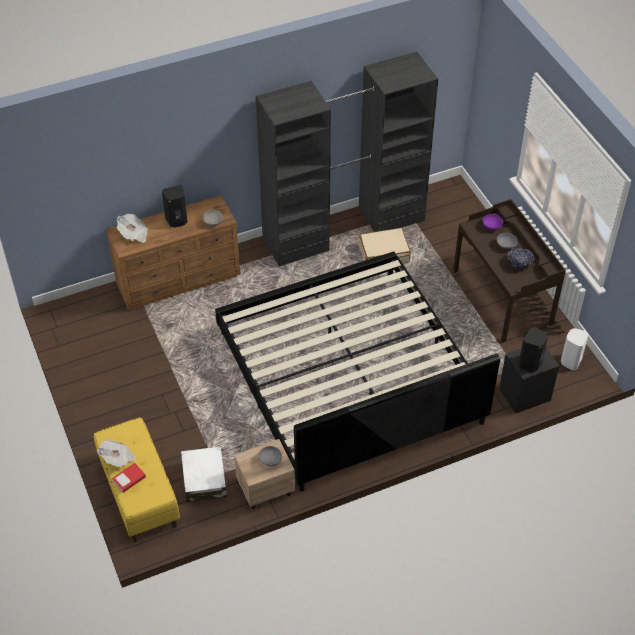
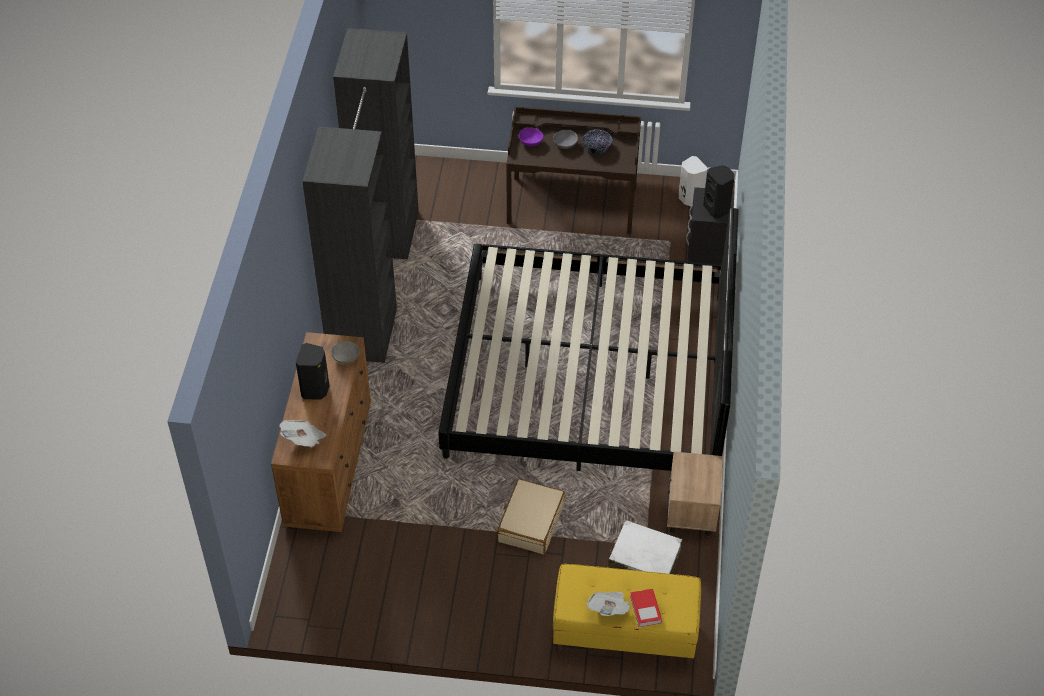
camera: 60 degrees left, 0 degrees up
grey bowl [258,446,282,466] -> none
beige suitcase [359,228,411,264] -> beige suitcase moved to [497,479,565,555]

